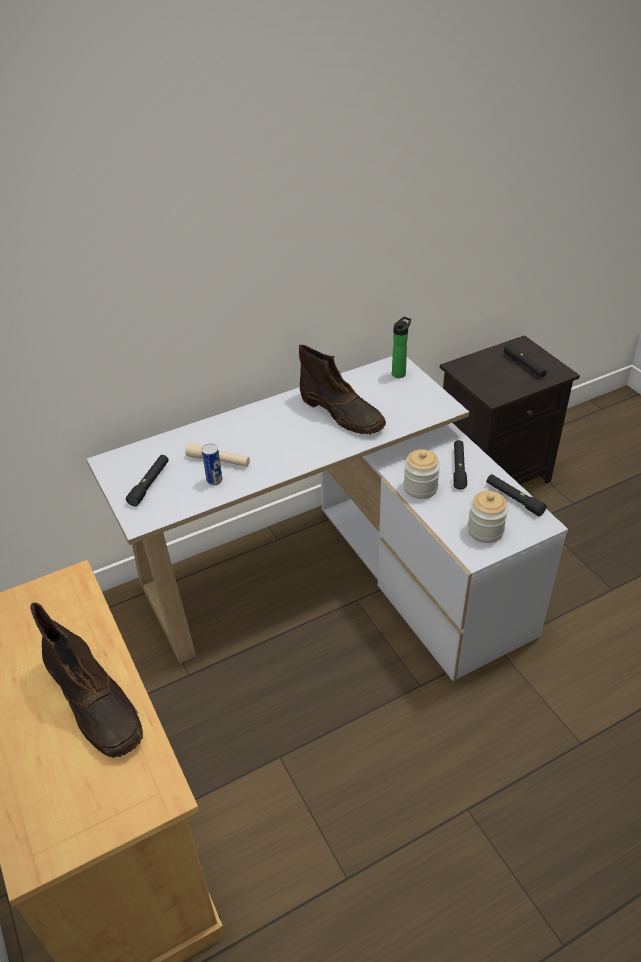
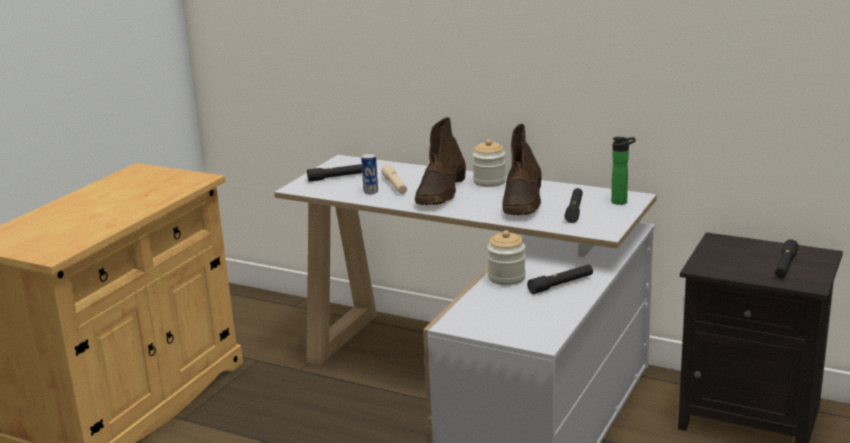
camera: 55 degrees right, 20 degrees down
brown boot [30,602,143,758] -> brown boot moved to [415,117,466,205]
jar [467,491,508,543] -> jar moved to [472,139,506,187]
black flashlight [487,474,547,516] -> black flashlight moved to [565,188,583,223]

